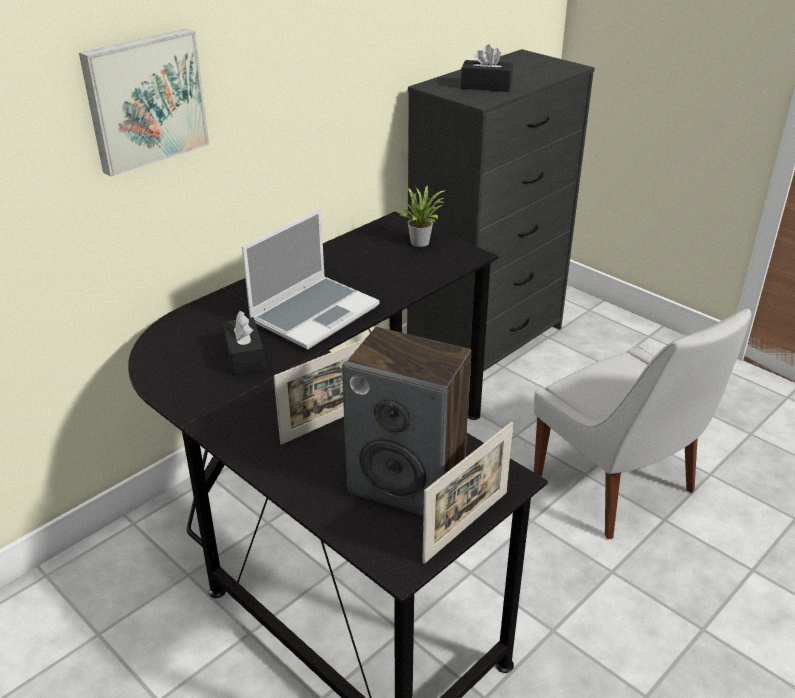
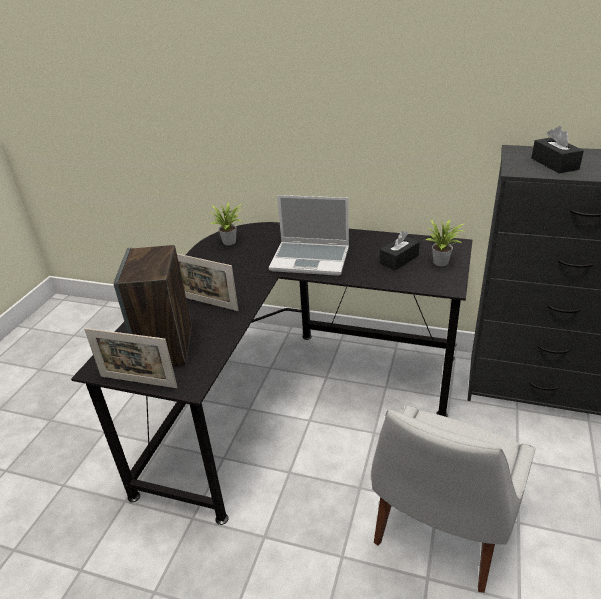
camera: 65 degrees right, 0 degrees up
picture [79,29,209,177] -> none
black tissue box [223,311,265,375] -> black tissue box moved to [380,231,420,270]
none -> potted plant [210,202,243,245]

